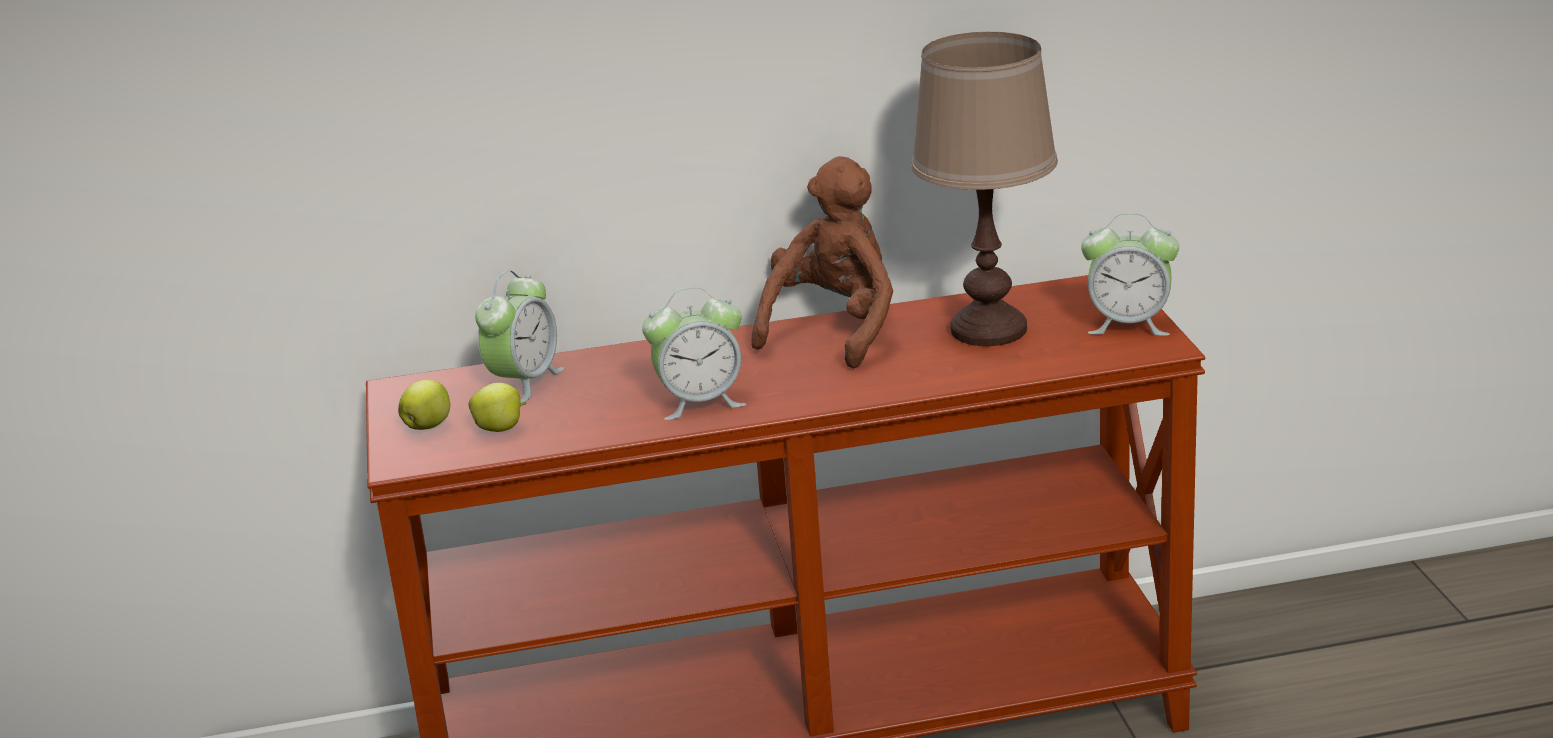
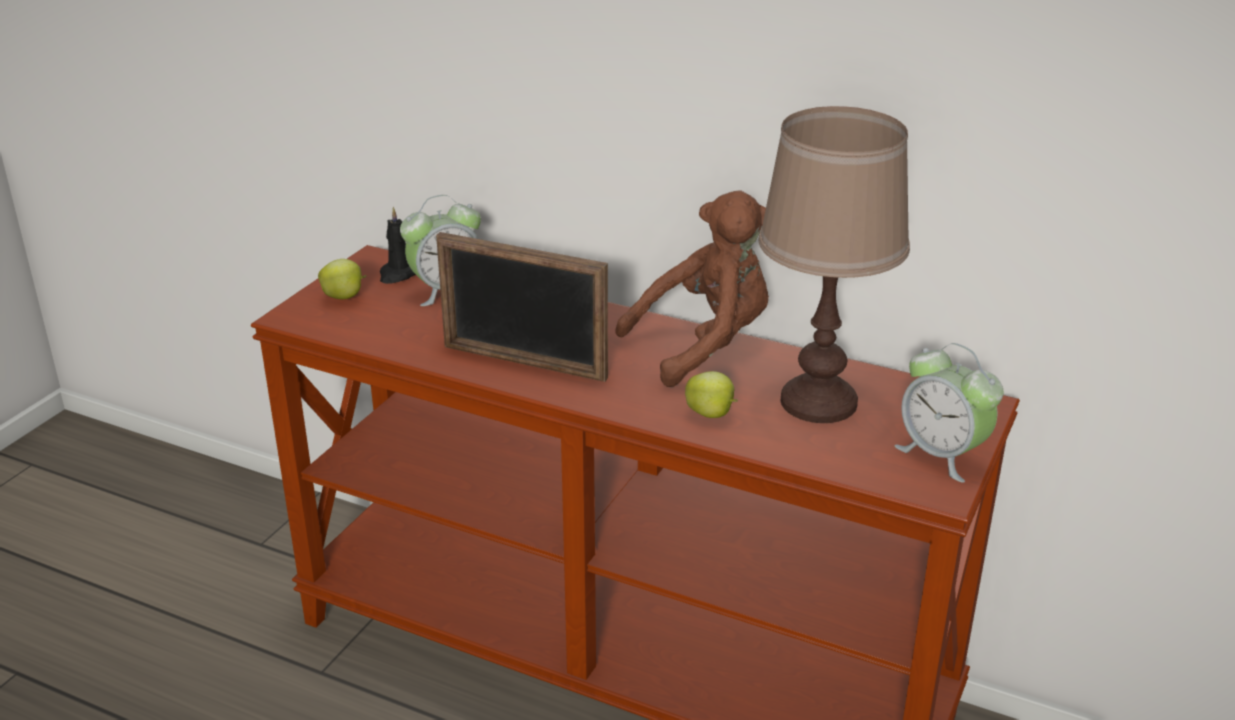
camera: 35 degrees right, 5 degrees up
apple [468,383,527,432] -> apple moved to [685,371,738,418]
alarm clock [642,287,746,420] -> picture frame [436,232,608,382]
none -> black candle [380,207,416,284]

